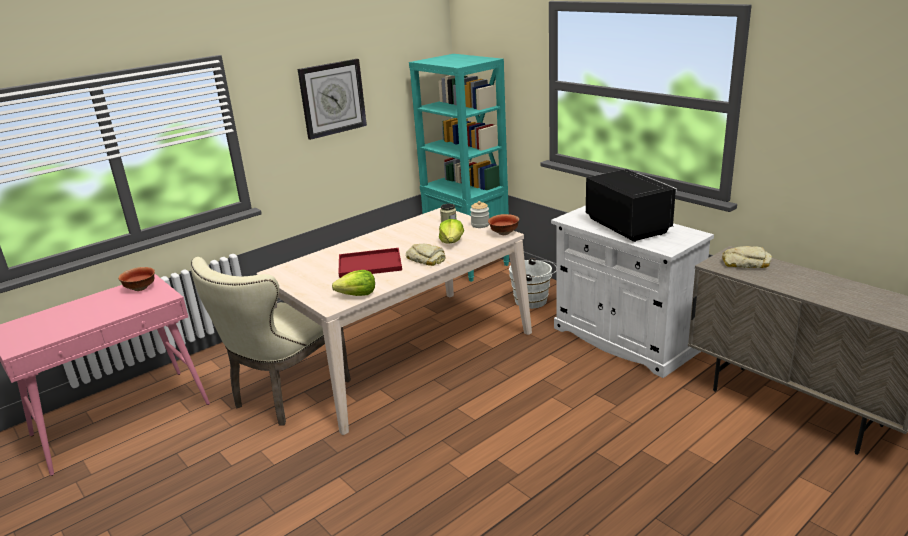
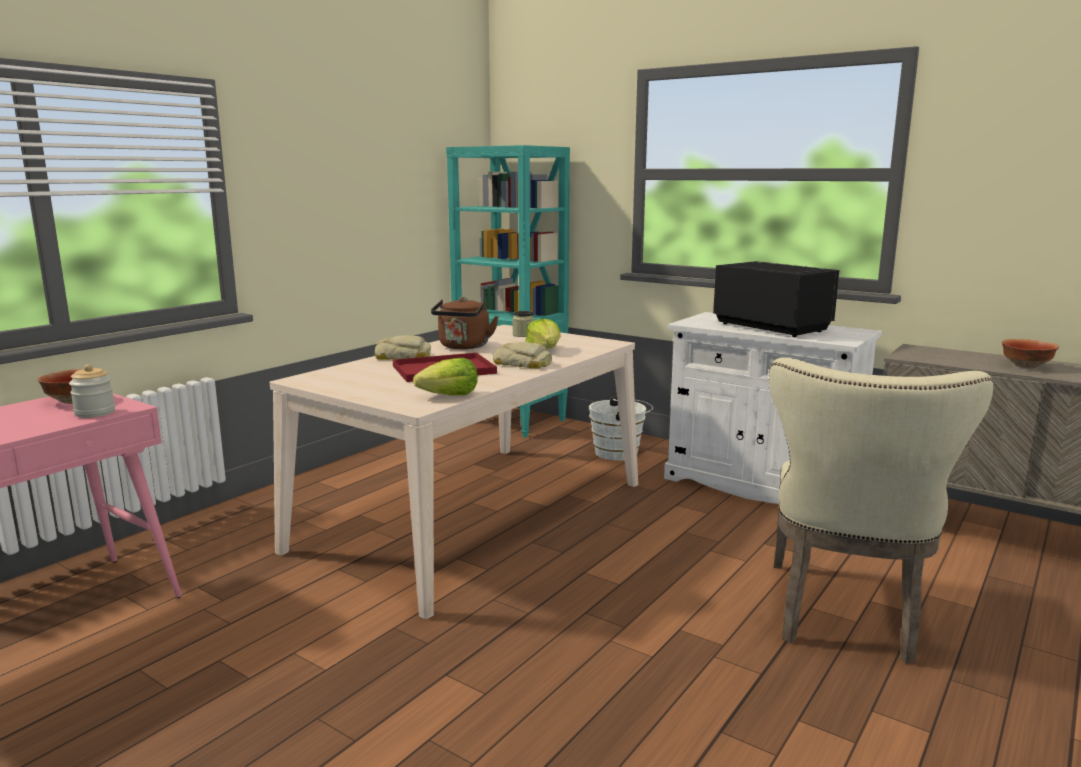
camera: 15 degrees left, 10 degrees down
beige chair [191,257,351,426] -> beige chair moved to [769,357,994,664]
wall clock [298,59,367,140] -> none
jar [470,201,489,228] -> jar moved to [69,364,115,418]
bowl [488,214,519,235] -> bowl moved to [1002,339,1059,369]
bread [722,246,772,268] -> bread moved to [375,335,431,360]
none -> brown kettle [431,297,499,349]

